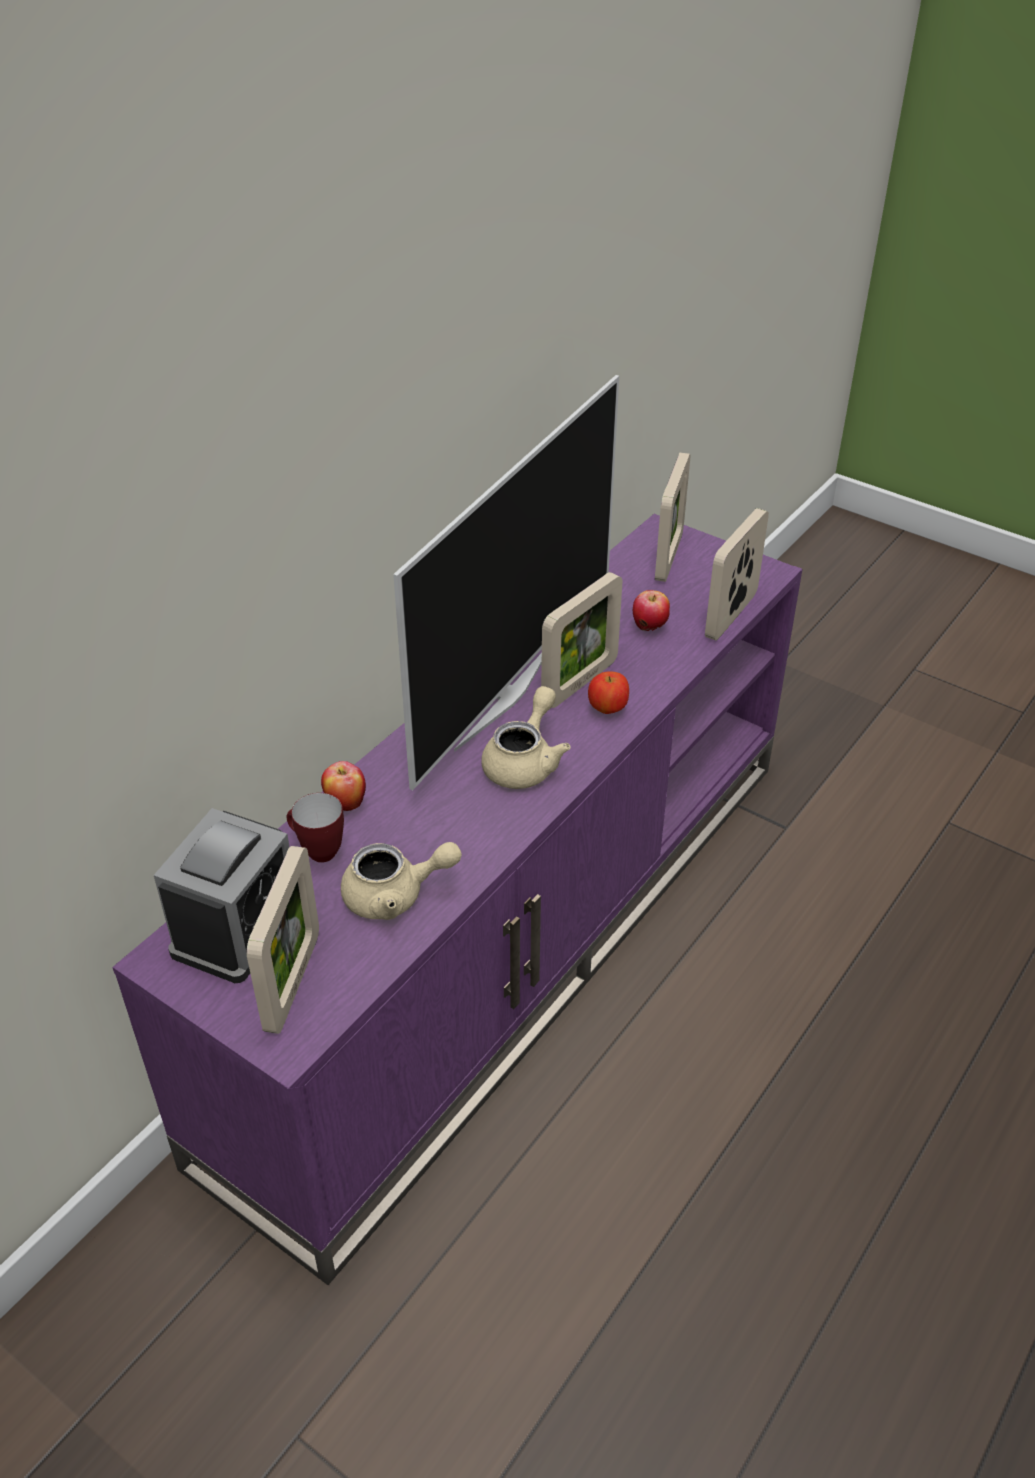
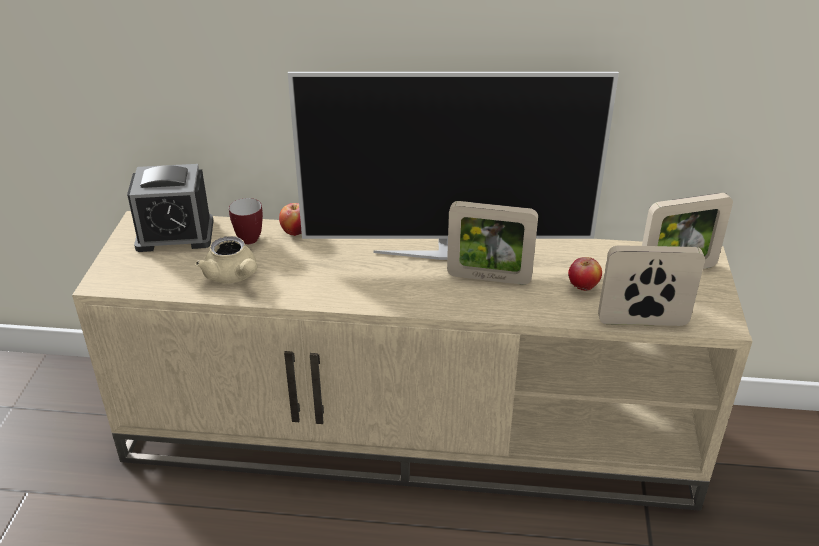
camera: 60 degrees right, 5 degrees down
purple tv stand [112,514,802,1285] -> beige tv stand [72,211,753,511]
picture frame [247,846,319,1034] -> none
beige teapot [481,686,571,789] -> none
apple [588,671,629,714] -> none

